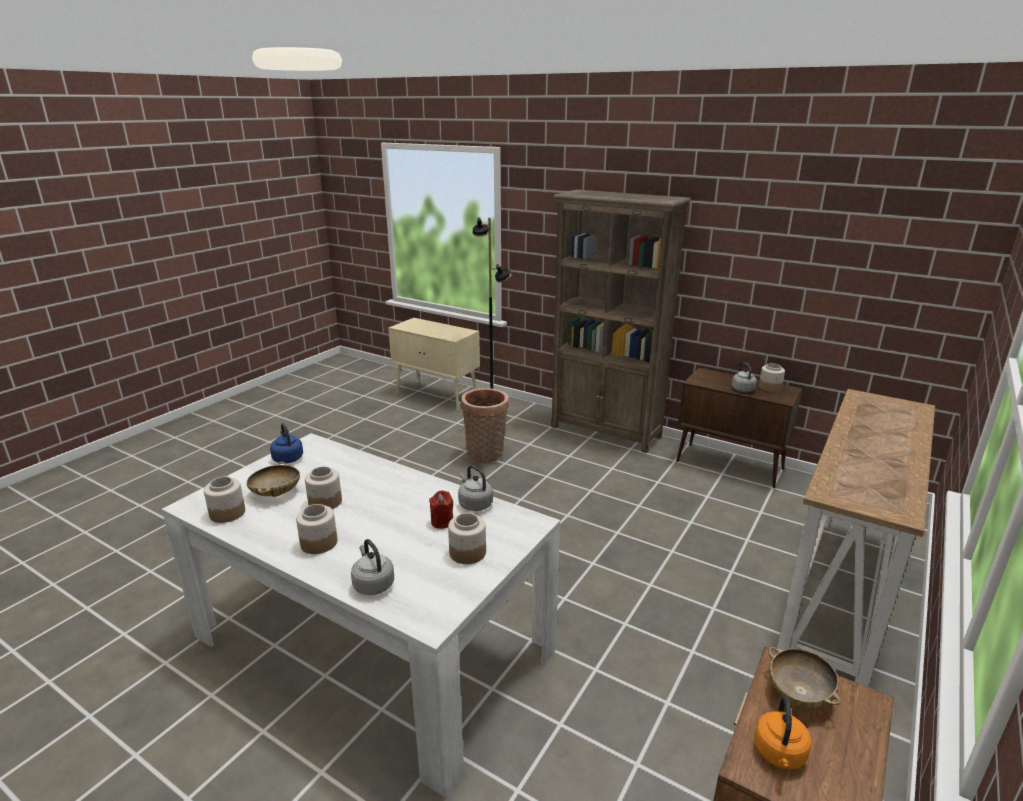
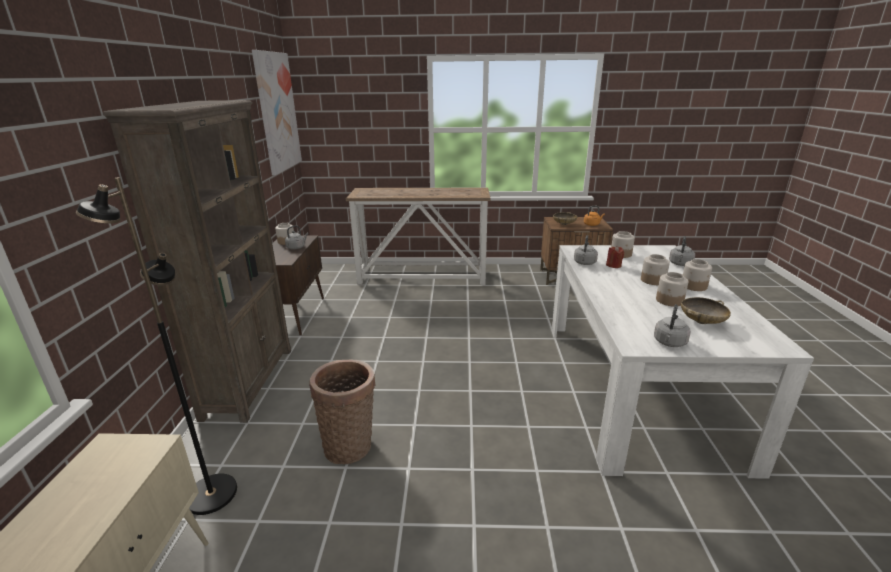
camera: 120 degrees left, 0 degrees up
jar [204,476,245,523] -> jar moved to [641,254,670,285]
blue kettle [270,423,303,464] -> grey kettle [654,304,691,347]
none -> picture [252,50,302,175]

